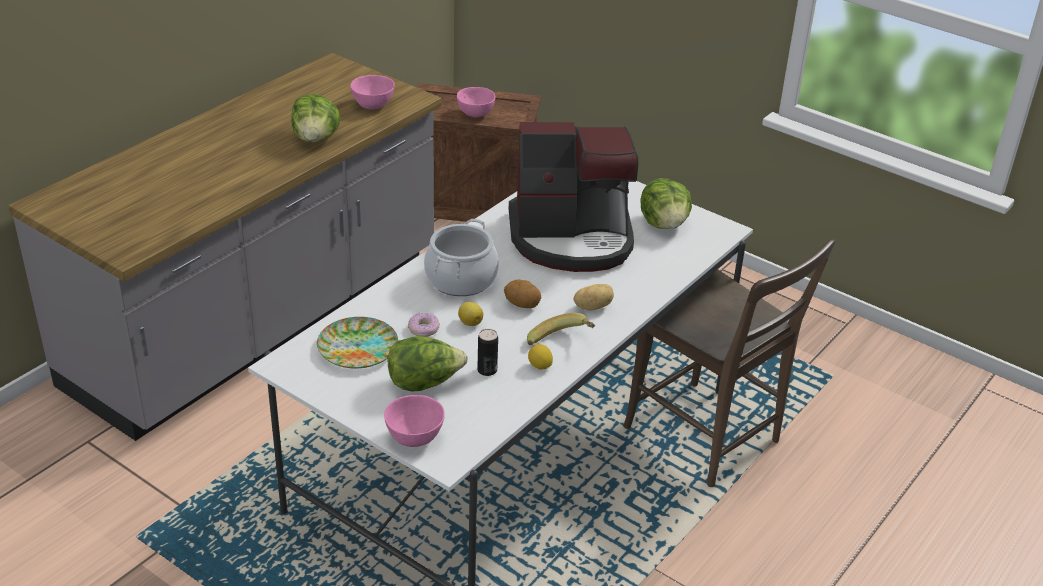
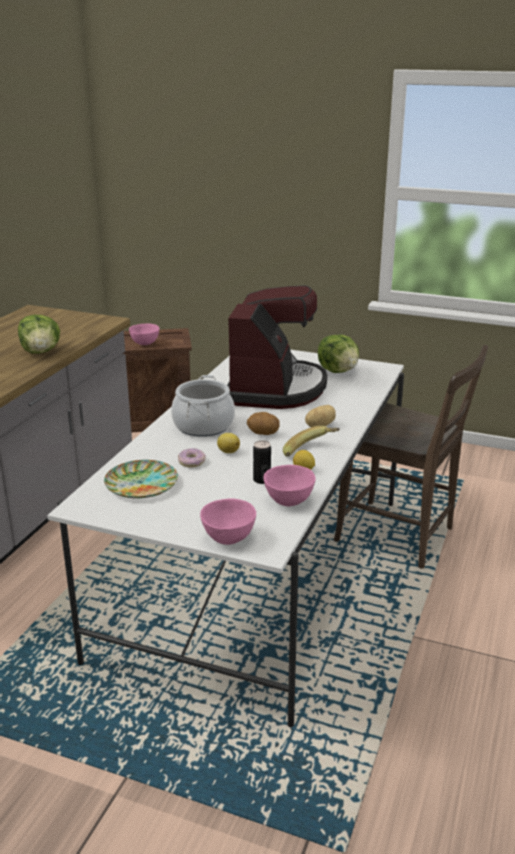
camera: 15 degrees left, 10 degrees down
pink bowl [350,75,395,110] -> pink bowl moved to [263,465,316,506]
lettuce [388,336,468,392] -> none
coffee machine [509,122,638,272] -> coffee machine turned 60 degrees counterclockwise [227,285,327,409]

